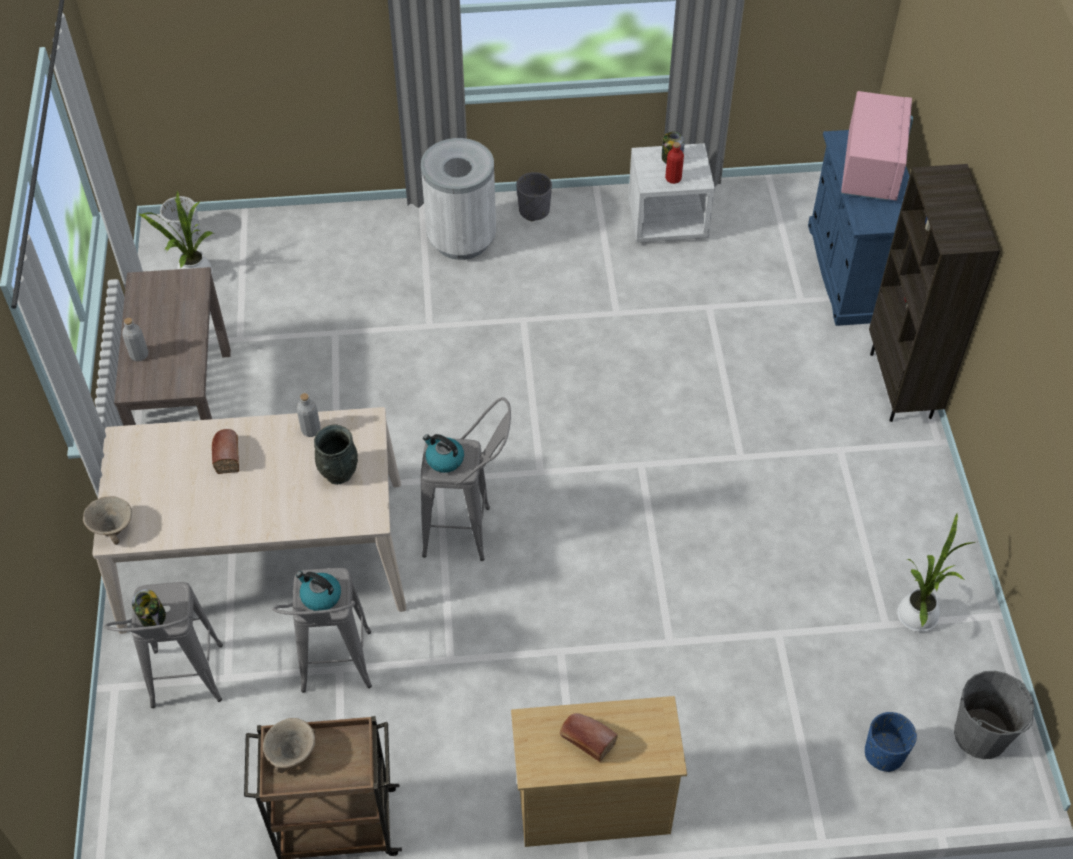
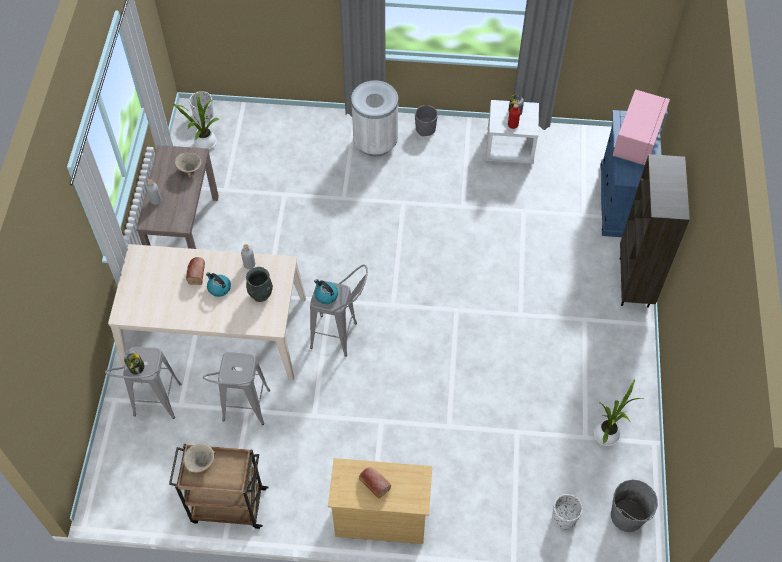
camera: 10 degrees right, 5 degrees up
beige bowl [83,496,132,545] -> beige bowl moved to [175,152,201,179]
kettle [296,571,341,611] -> kettle moved to [206,272,231,297]
blue planter [865,712,917,772] -> white planter [552,494,583,529]

